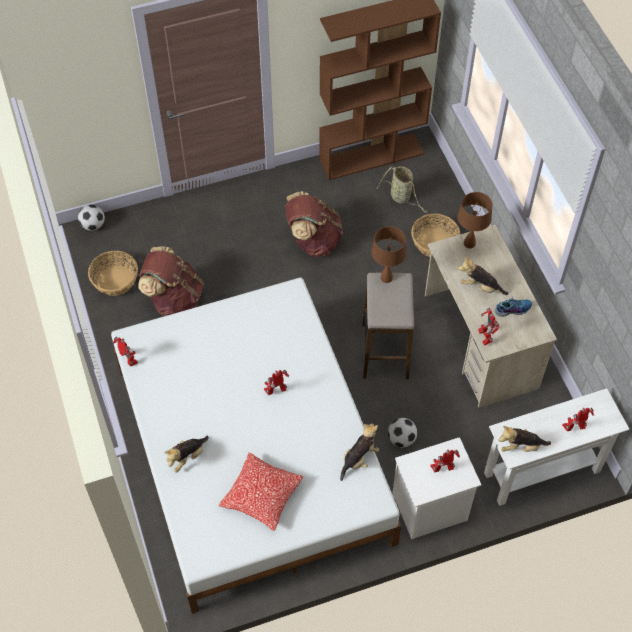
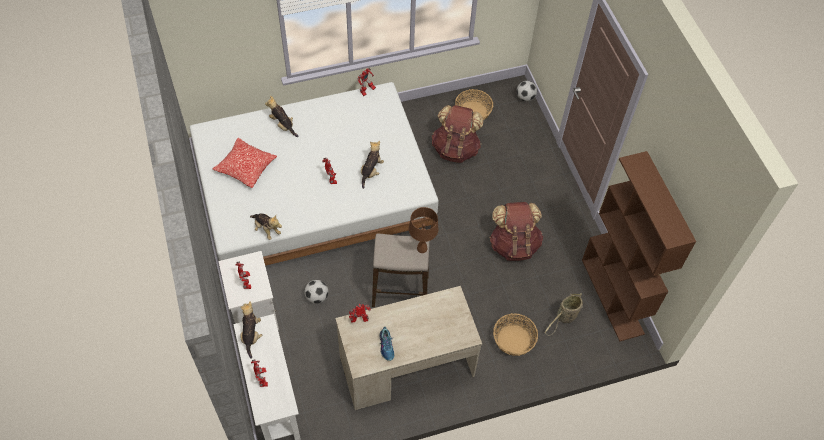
camera: 90 degrees right, 0 degrees up
brown table lamp [458,192,493,249] -> none
plush toy [458,257,508,295] -> plush toy moved to [361,141,384,189]

